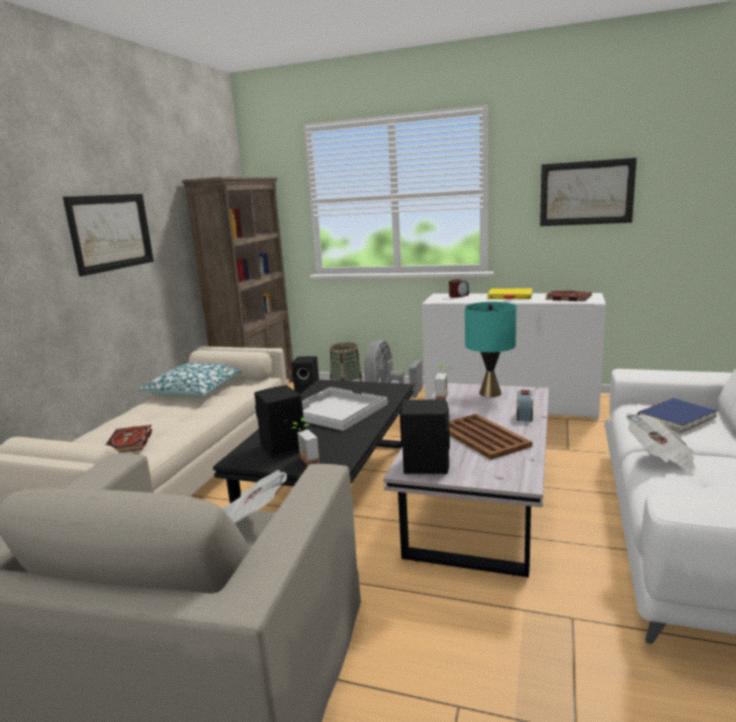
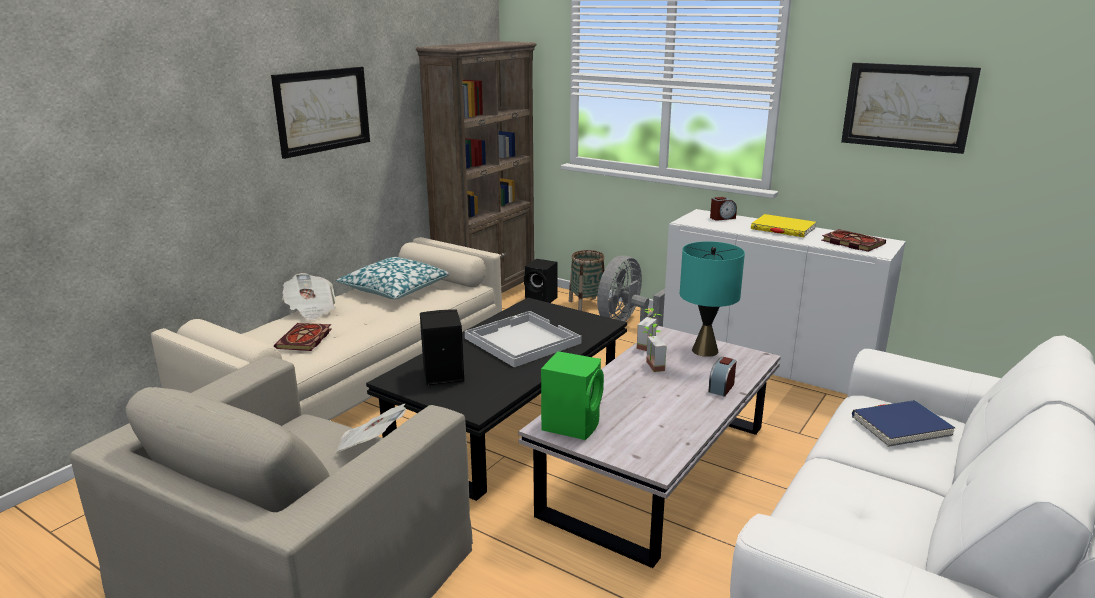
camera: 15 degrees right, 5 degrees up
potted plant [291,418,320,466] -> potted plant moved to [642,324,667,372]
black speaker [401,399,450,474] -> green speaker [541,351,604,440]
brown tray [449,414,532,460] -> none
newspaper [626,413,695,471] -> newspaper moved to [282,273,336,320]

